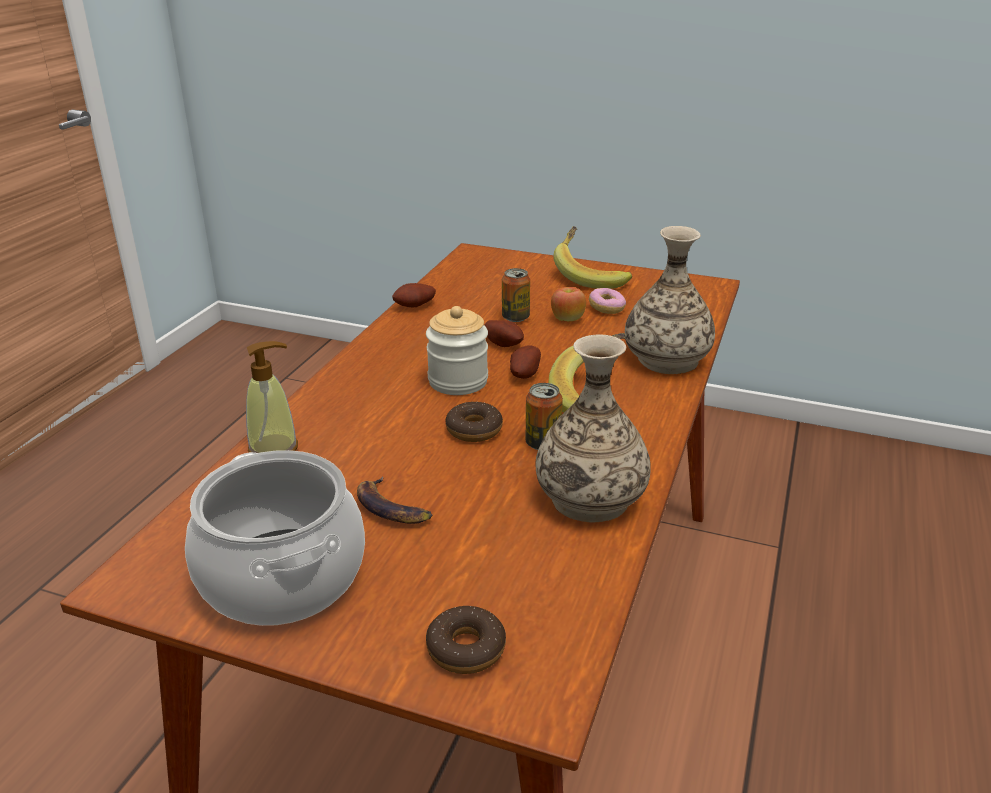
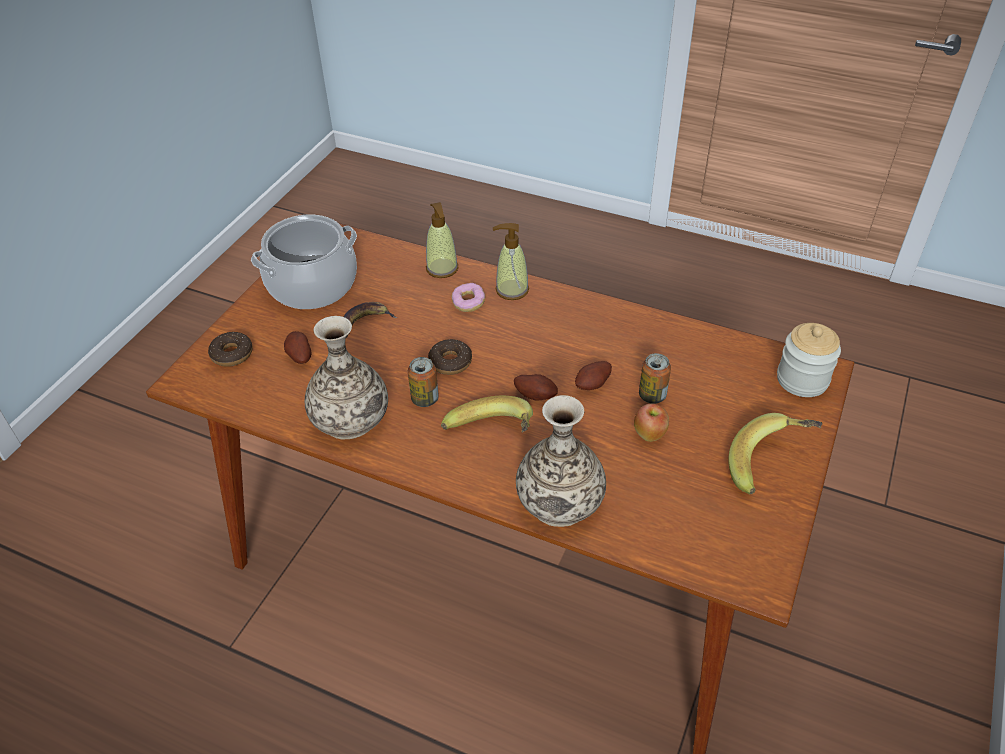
camera: 95 degrees right, 15 degrees up
potato [392,283,436,307] -> potato moved to [284,331,311,364]
jar [426,306,488,395] -> jar moved to [777,323,841,397]
donut [589,288,626,314] -> donut moved to [451,283,485,312]
none -> soap dispenser [493,223,529,300]

